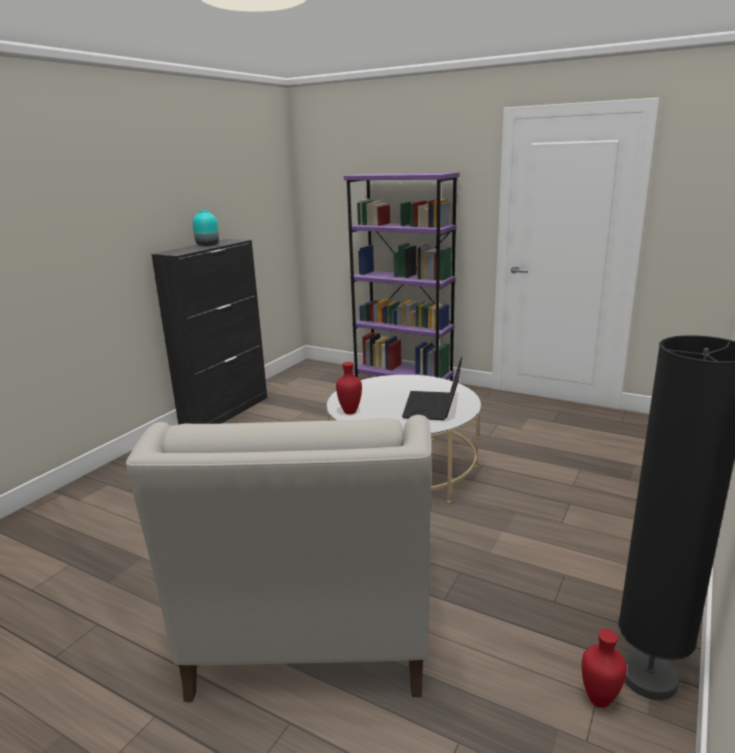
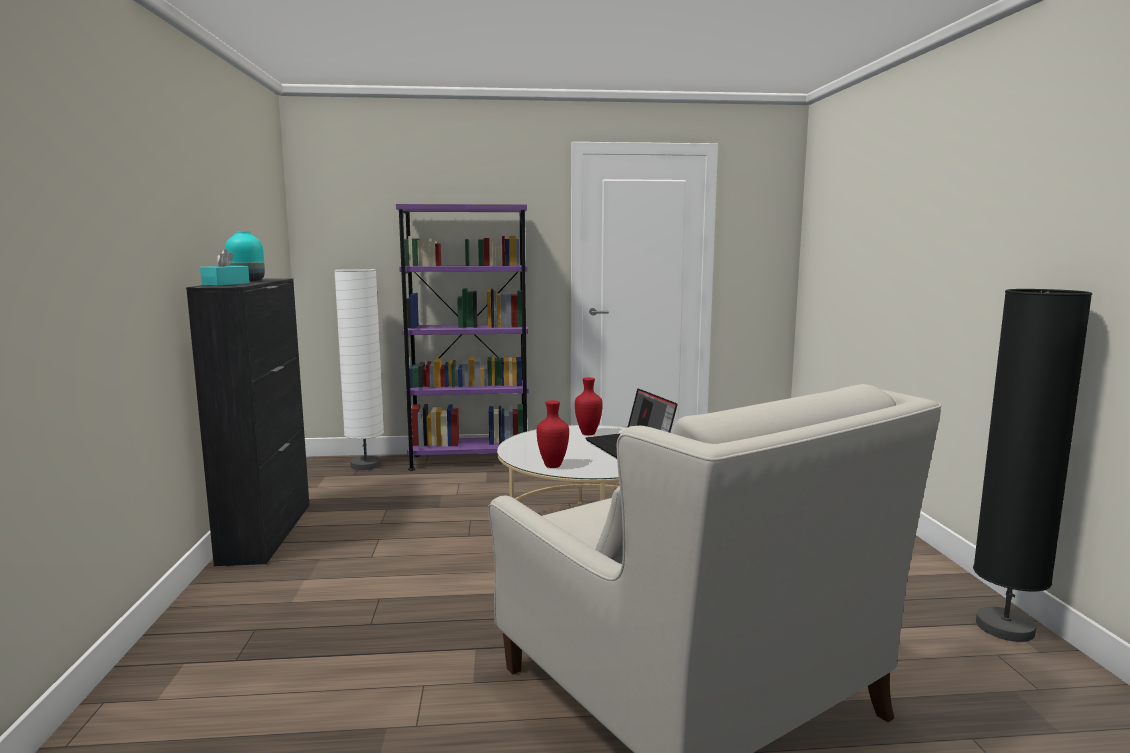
camera: 35 degrees left, 10 degrees down
red vase [582,629,627,708] -> red vase moved to [575,378,603,435]
none -> turquoise tissue box [200,249,250,286]
none -> white floor lamp [334,269,384,470]

